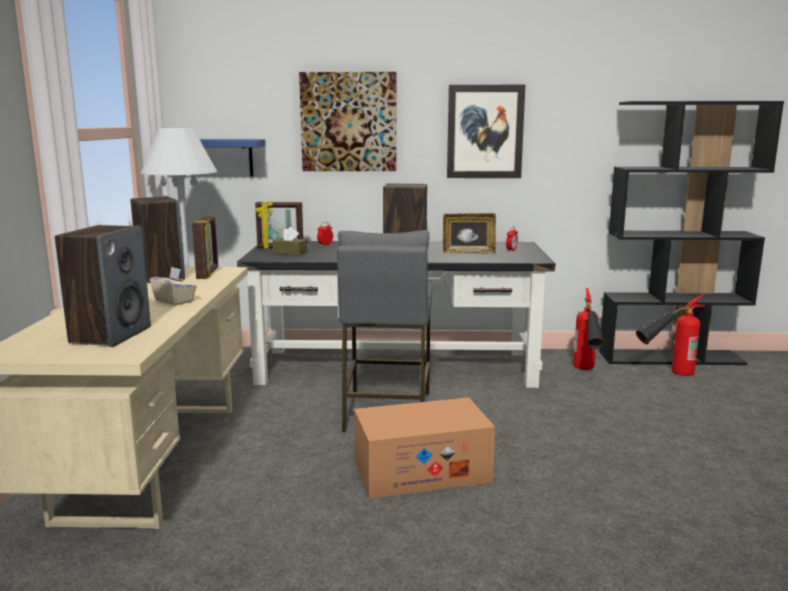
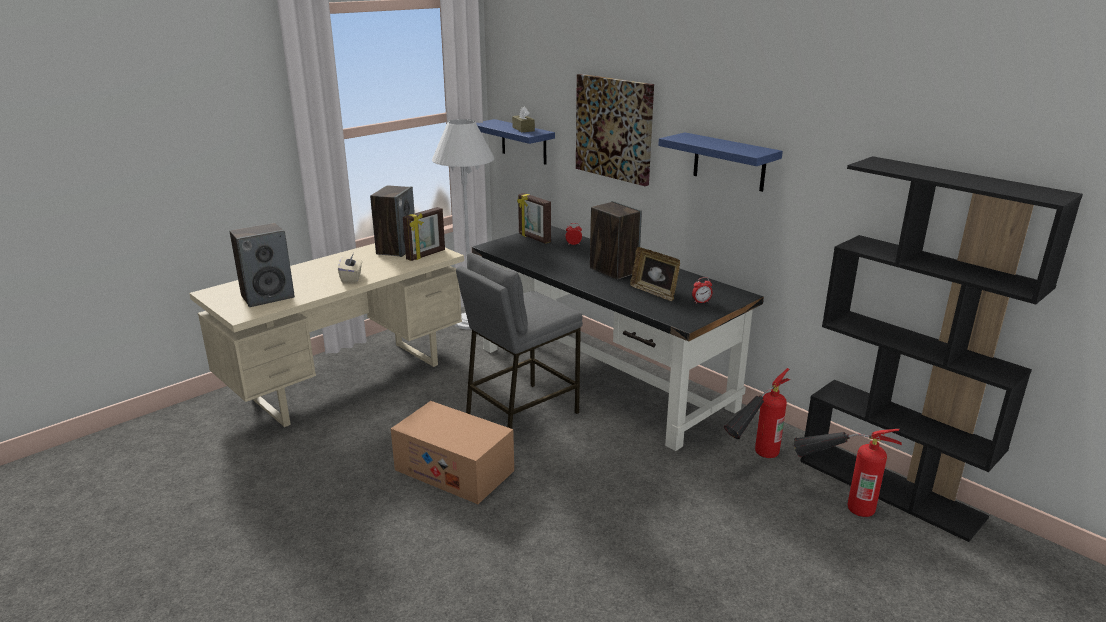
camera: 45 degrees right, 10 degrees up
brown tissue box [272,227,307,256] -> brown tissue box moved to [512,106,535,132]
picture [447,85,525,178] -> blue shelf [658,132,783,192]

